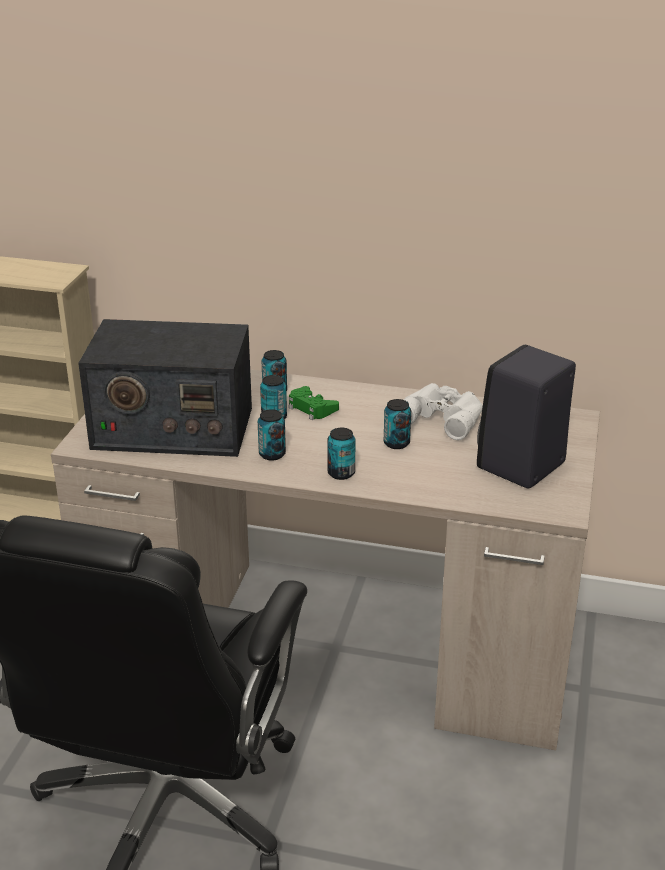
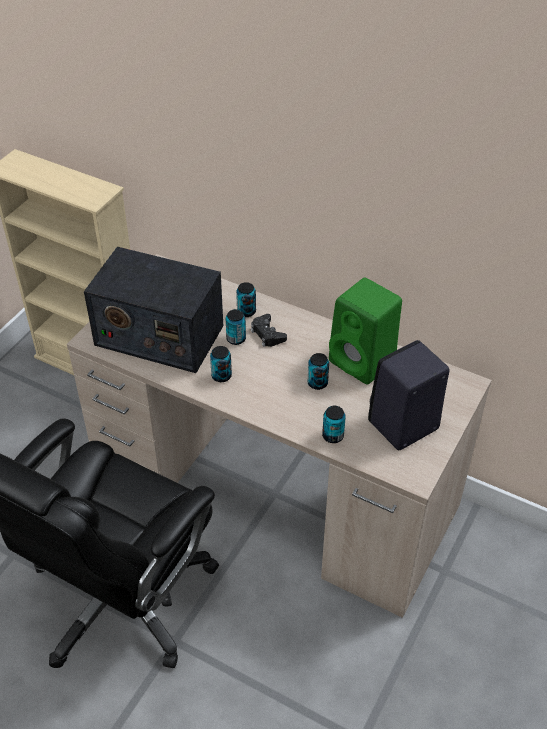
camera: 15 degrees right, 15 degrees up
green game controller [289,386,339,420] -> black game controller [251,314,287,347]
can [327,428,356,480] -> can moved to [322,406,346,443]
white binoculars [404,383,483,440] -> green speaker [329,278,402,385]

